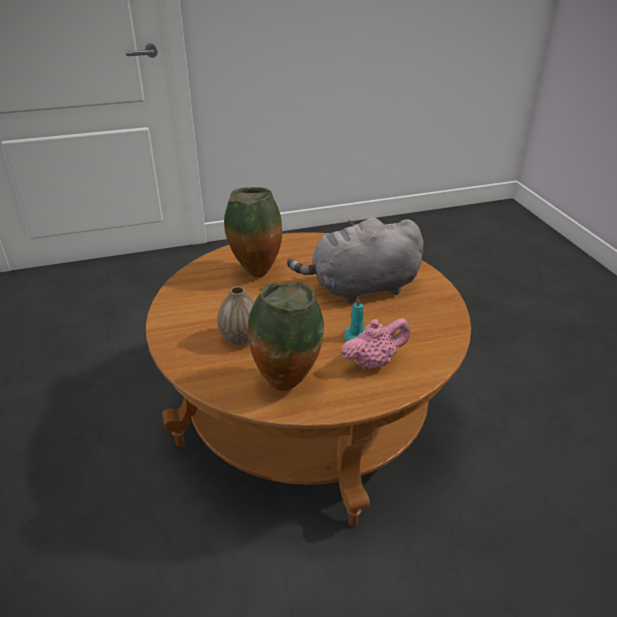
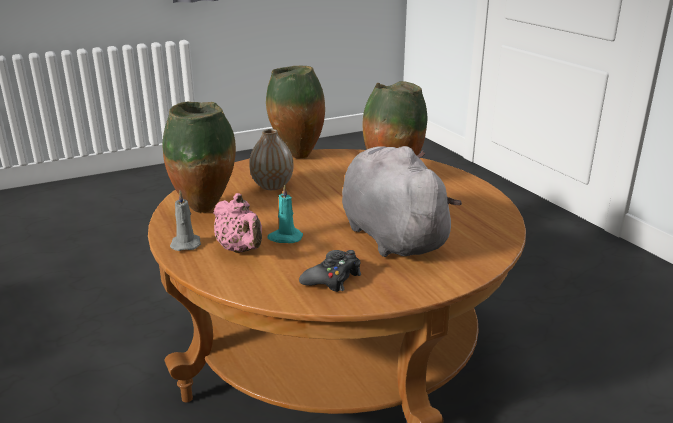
camera: 80 degrees right, 10 degrees down
none -> grey candle [170,191,201,251]
none -> vase [266,66,325,159]
none -> black game controller [299,250,361,292]

